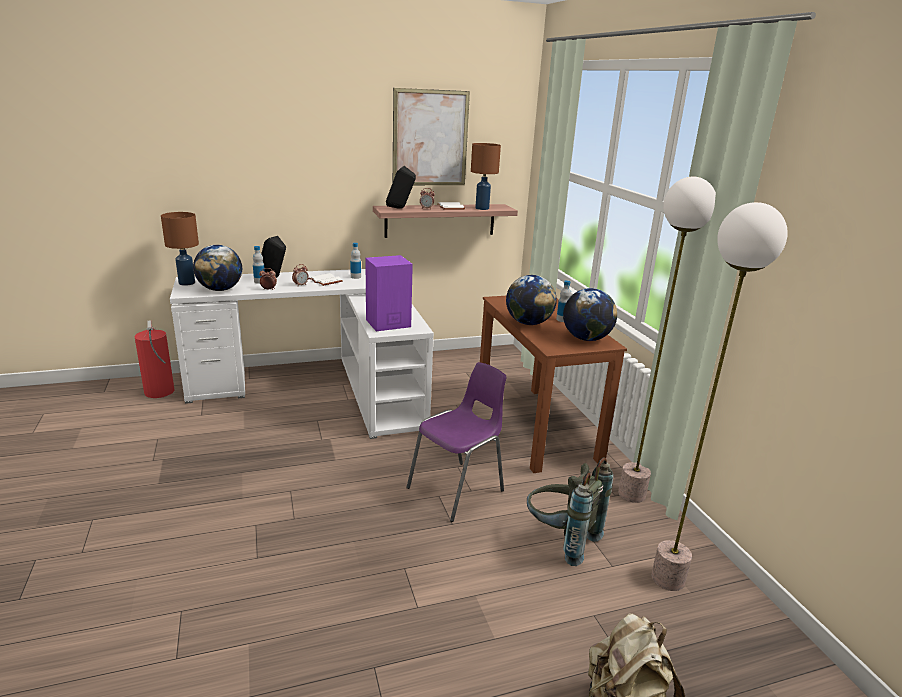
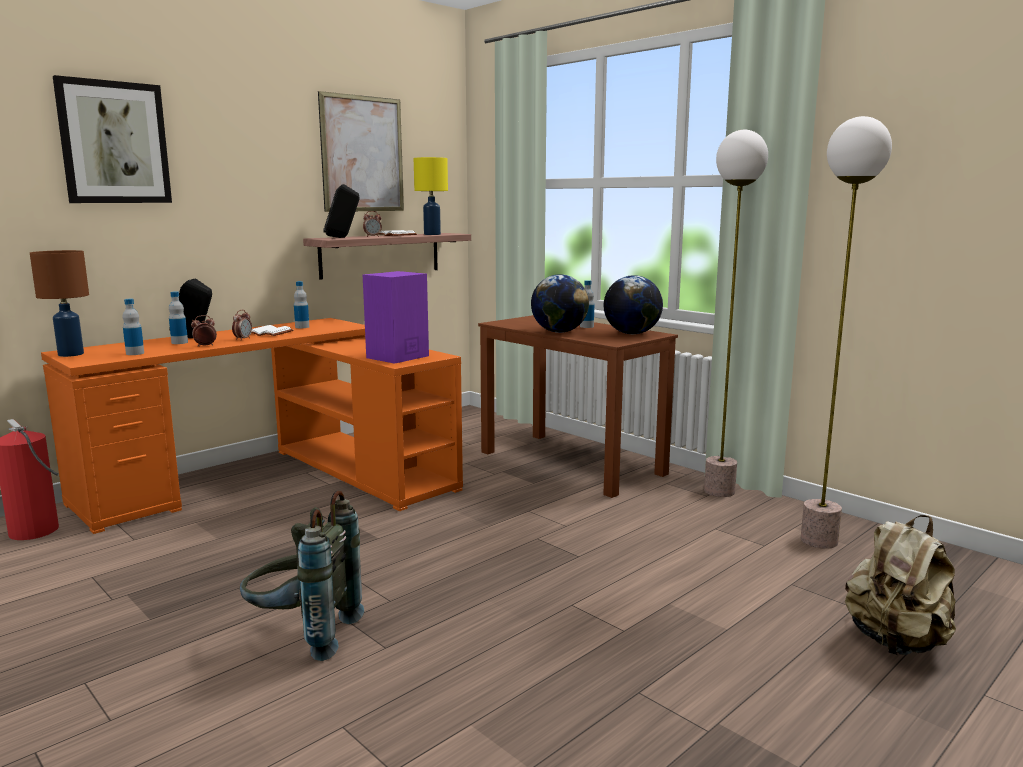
camera: 25 degrees left, 10 degrees down
white desk [170,269,434,439] -> orange desk [41,318,463,534]
globe [193,245,242,291] -> bottle [123,299,144,355]
purple chair [406,362,506,522] -> none
brown table lamp [471,143,501,210] -> yellow table lamp [414,157,448,235]
grey backpack [527,458,613,566] -> grey backpack moved to [240,491,364,661]
none -> picture [53,75,172,203]

